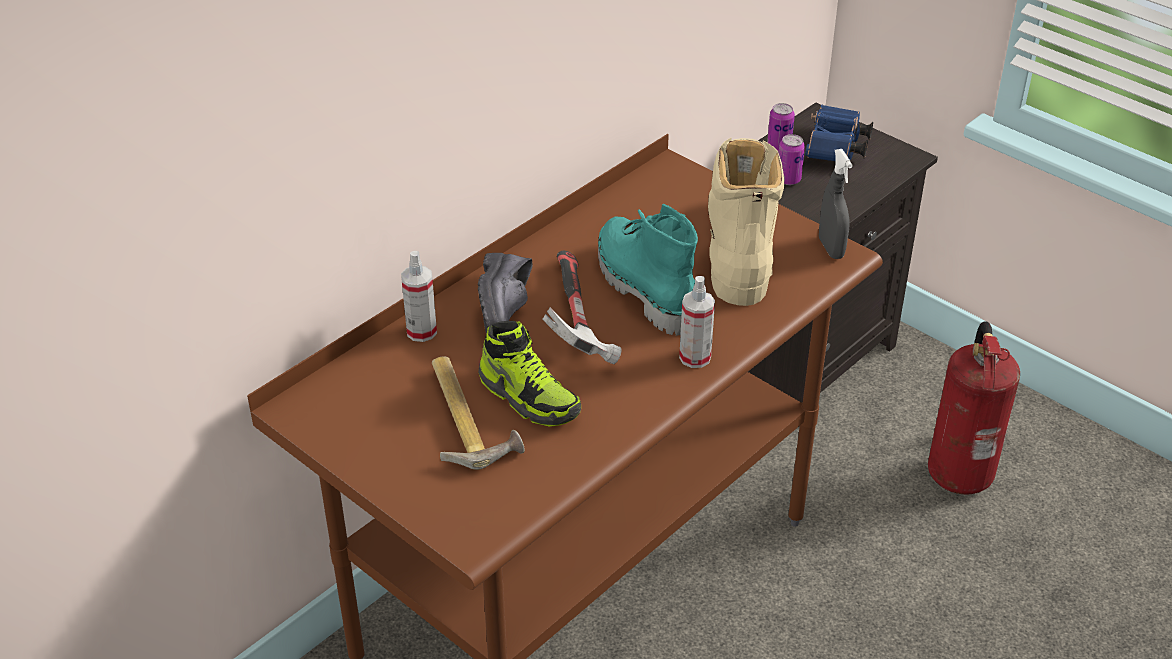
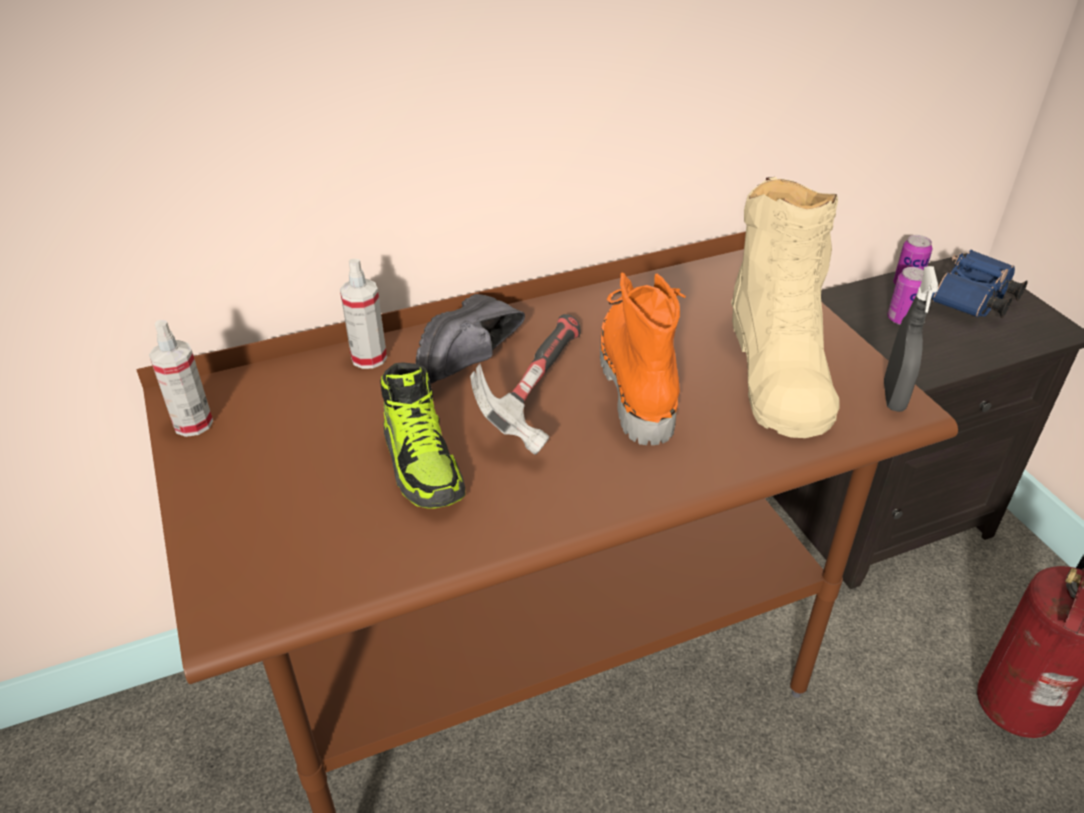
camera: 25 degrees right, 0 degrees up
hammer [431,356,525,470] -> none
turquoise boot [598,204,698,336] -> orange boot [600,272,686,445]
spray bottle [679,276,715,368] -> spray bottle moved to [149,320,213,437]
beige boot [708,138,784,306] -> beige boot turned 150 degrees clockwise [731,177,840,438]

